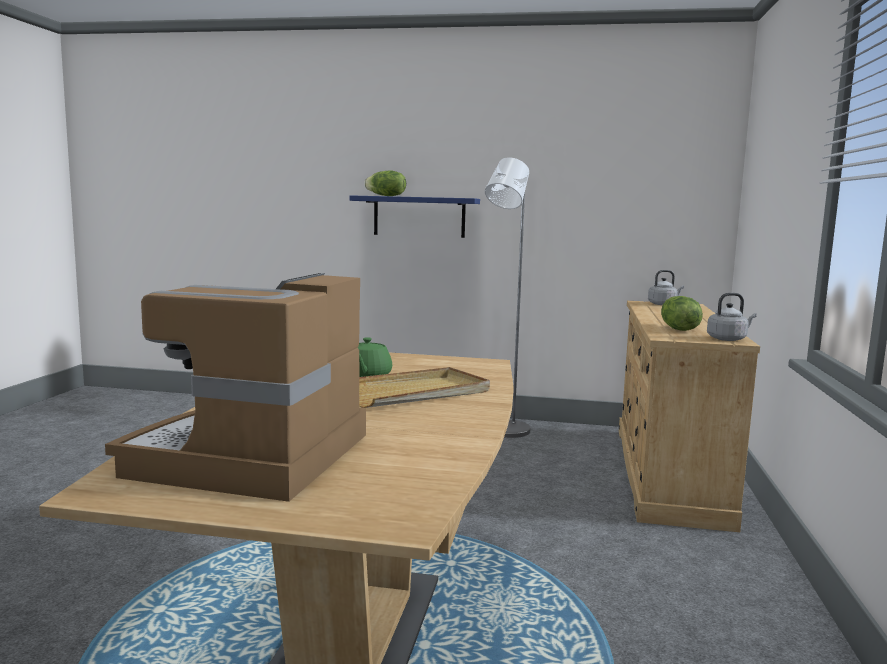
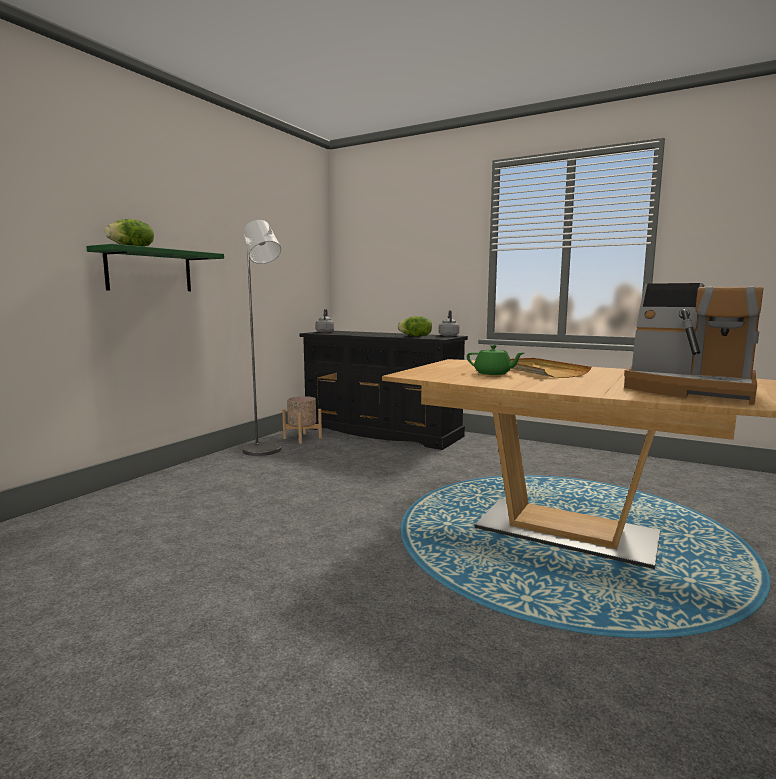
camera: 70 degrees left, 0 degrees up
blue shelf [350,195,480,238] -> green shelf [86,244,224,291]
beige dresser [619,301,760,532] -> black dresser [299,331,468,450]
none -> beige planter [282,396,322,444]

